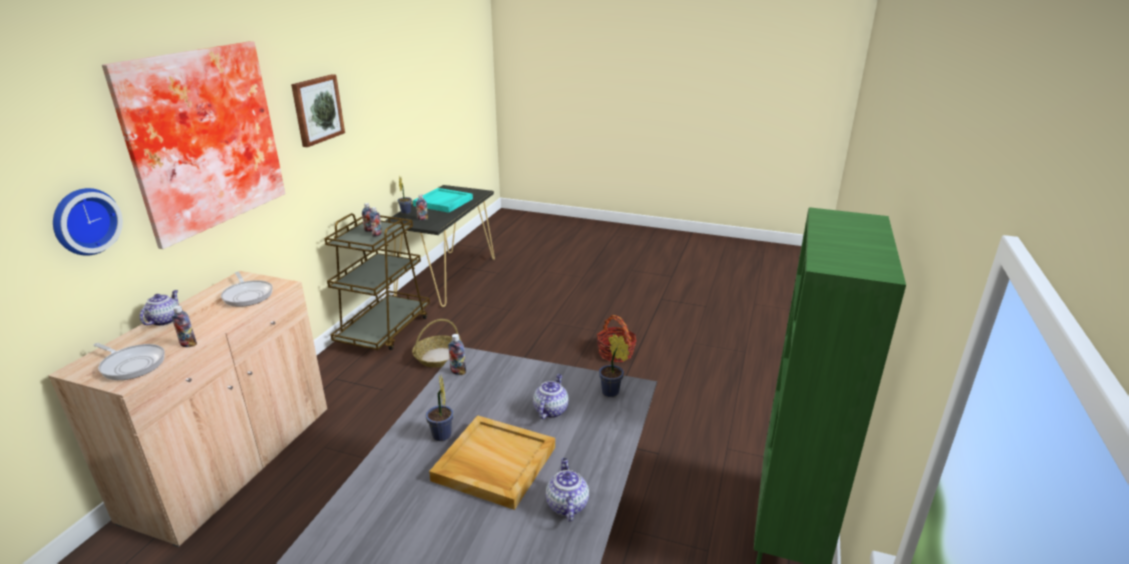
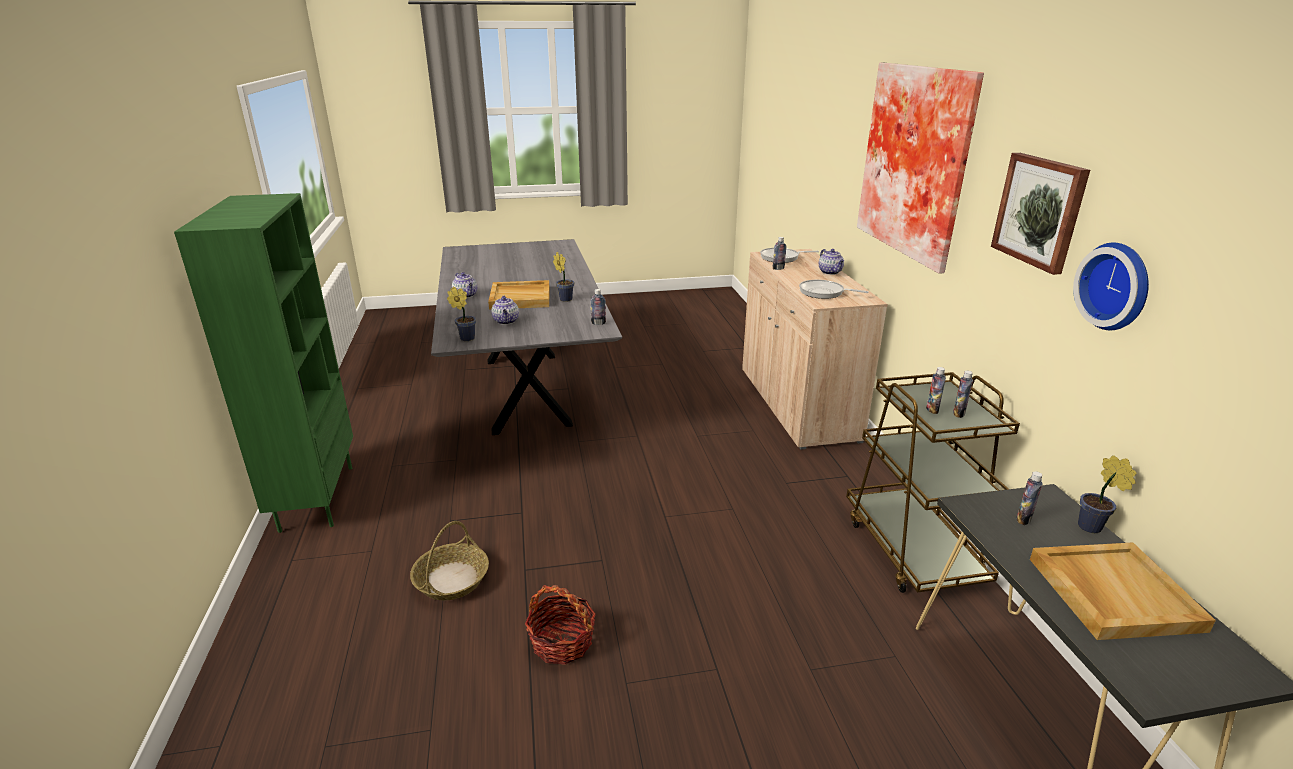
camera: 150 degrees right, 0 degrees up
wall clock [53,188,123,256] -> wall clock moved to [1073,242,1149,330]
basket [412,319,461,368] -> basket moved to [410,521,489,600]
turquoise tray [413,188,473,213] -> beige tray [1030,542,1216,640]

